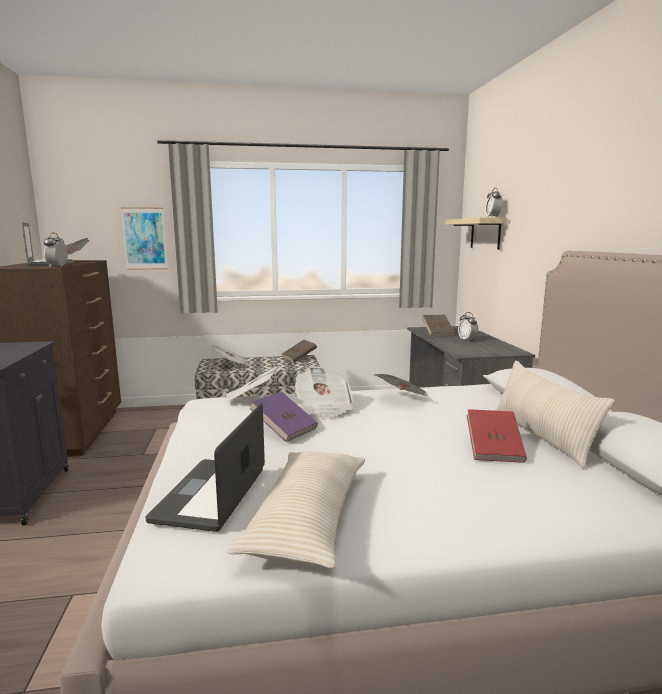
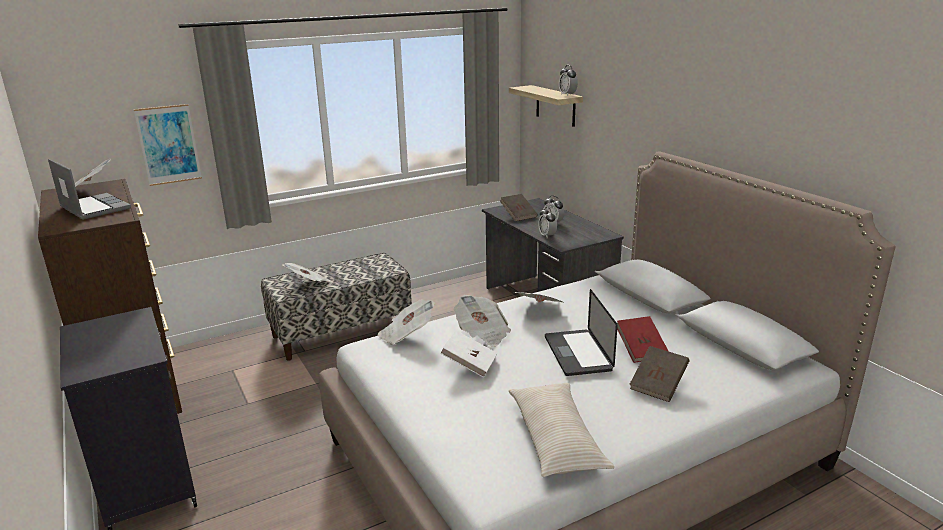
camera: 20 degrees left, 10 degrees up
alarm clock [44,233,68,267] -> alarm clock moved to [538,207,557,237]
laptop [146,404,265,532] -> laptop moved to [545,289,618,376]
purple book [250,392,318,442] -> white book [440,330,497,378]
brown book [282,340,317,363] -> brown book moved to [630,346,690,402]
beige pillow [495,361,615,469] -> none

